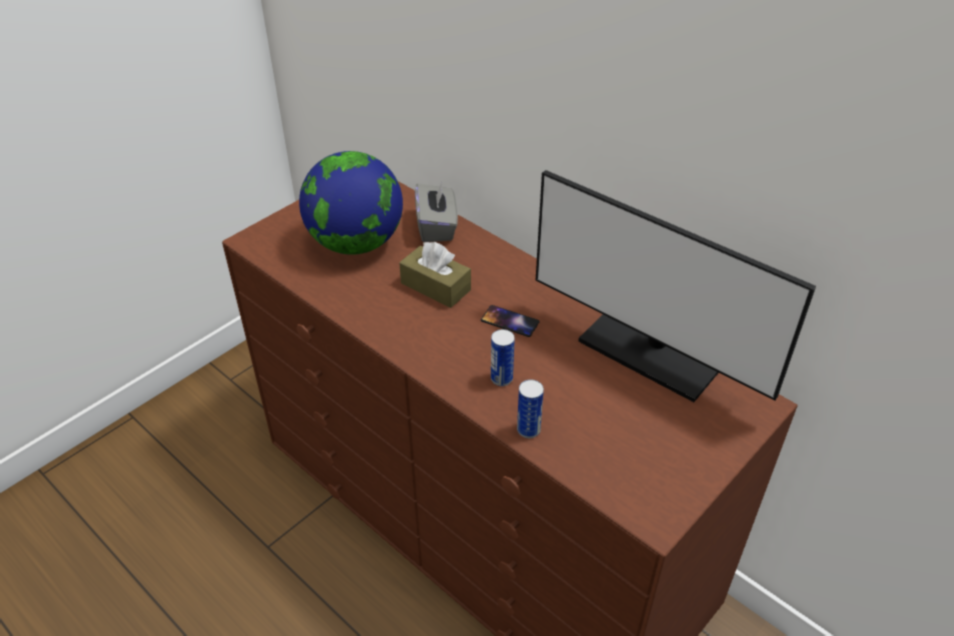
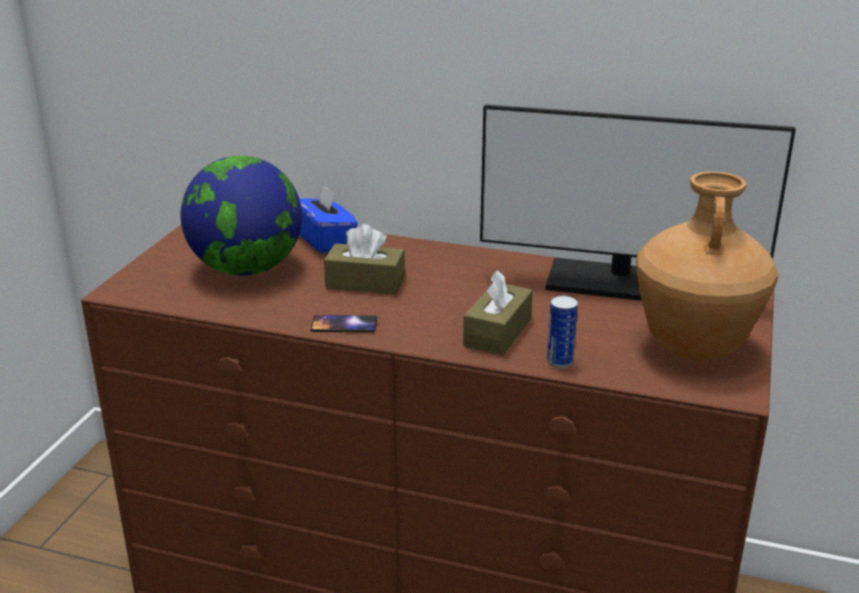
camera: 25 degrees left, 15 degrees down
grey tissue box [415,182,458,242] -> blue tissue box [299,184,358,253]
phone [481,305,540,337] -> phone moved to [311,315,377,332]
can [491,329,515,386] -> brown tissue box [463,270,533,355]
none -> brown vase [636,171,778,361]

